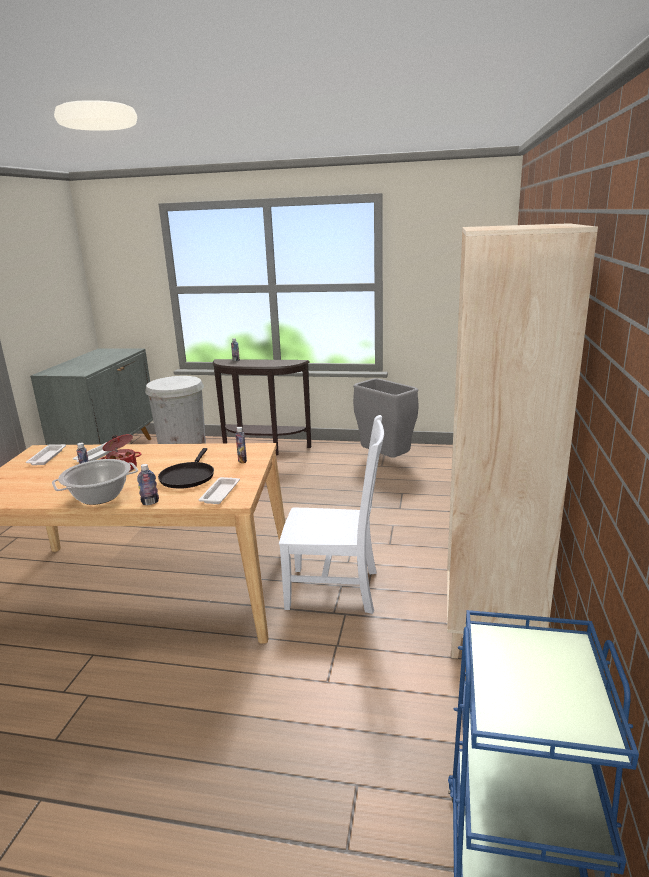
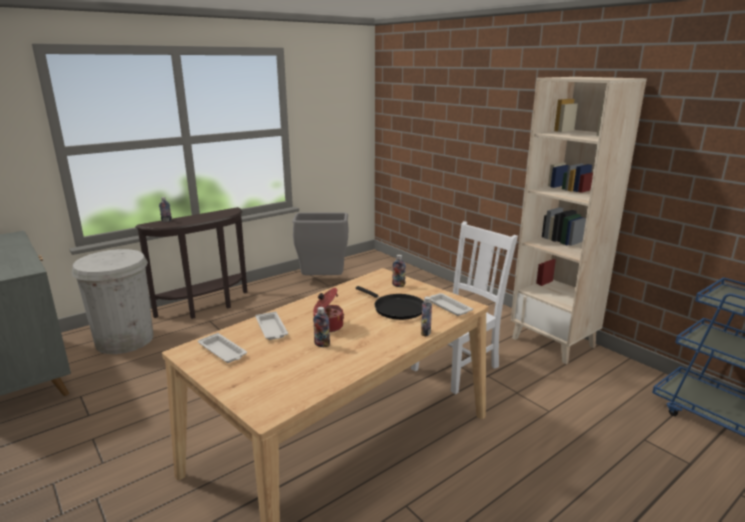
camera: 50 degrees left, 0 degrees up
cooking pot [52,459,138,505] -> none

